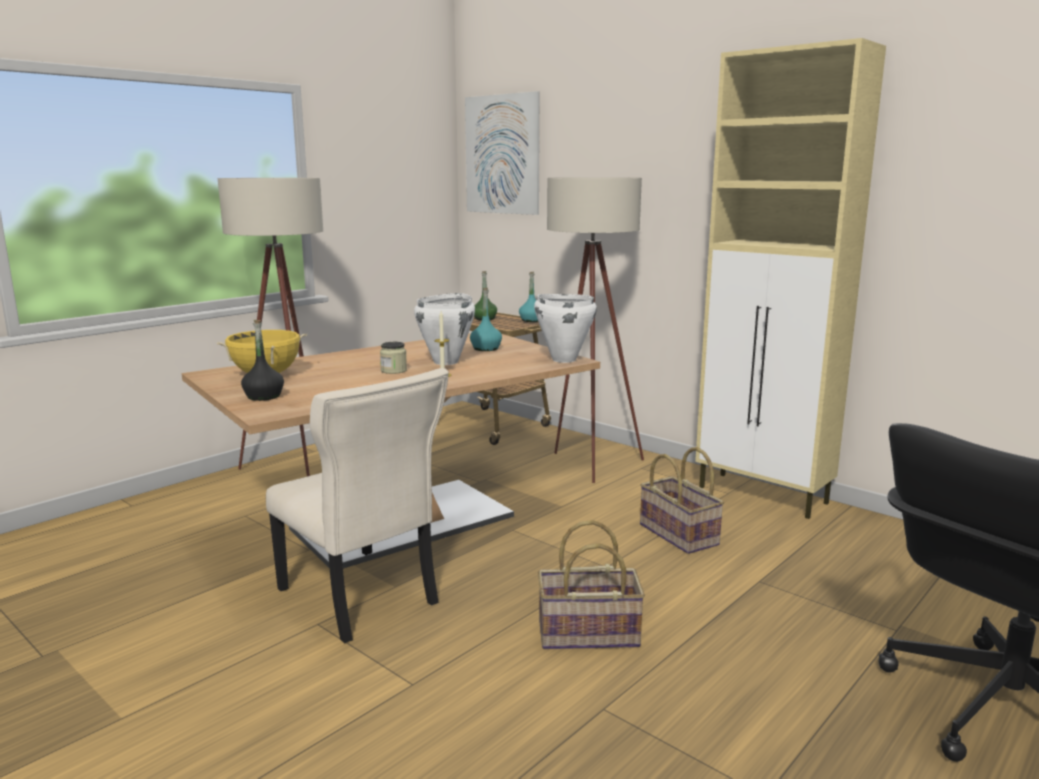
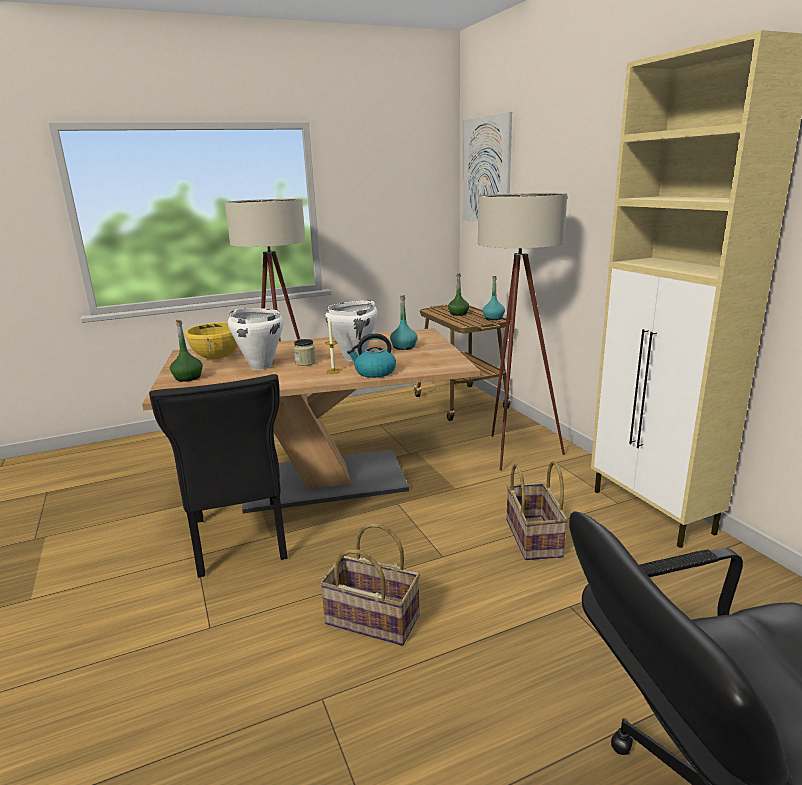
camera: 25 degrees right, 5 degrees up
black bottle [241,320,284,401] -> green bottle [170,320,203,382]
beige chair [266,368,449,643] -> black chair [149,374,288,578]
white cooking pot [534,294,597,363] -> white cooking pot moved to [228,308,284,370]
none -> kettle [347,333,396,378]

